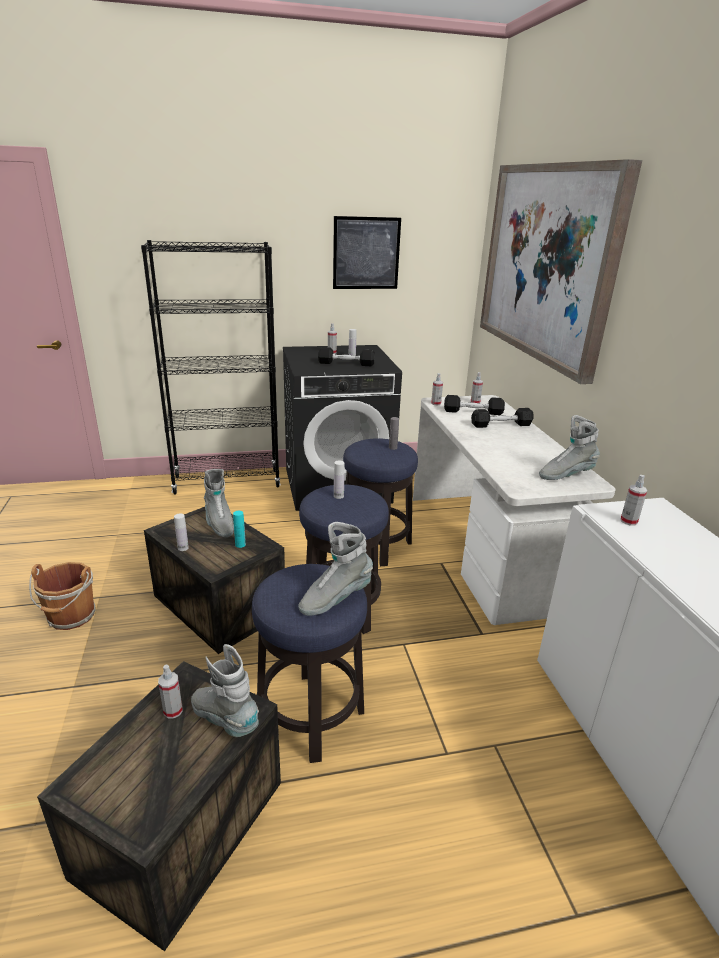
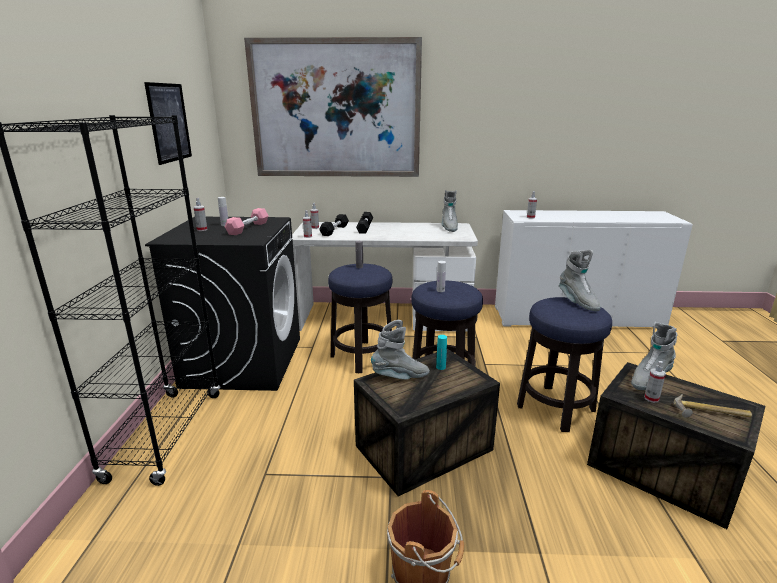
camera: 75 degrees left, 5 degrees down
white bottle [174,513,189,551] -> none
black dumbbell [318,347,375,366] -> pink dumbbell [225,208,269,235]
none -> hammer [674,394,752,418]

